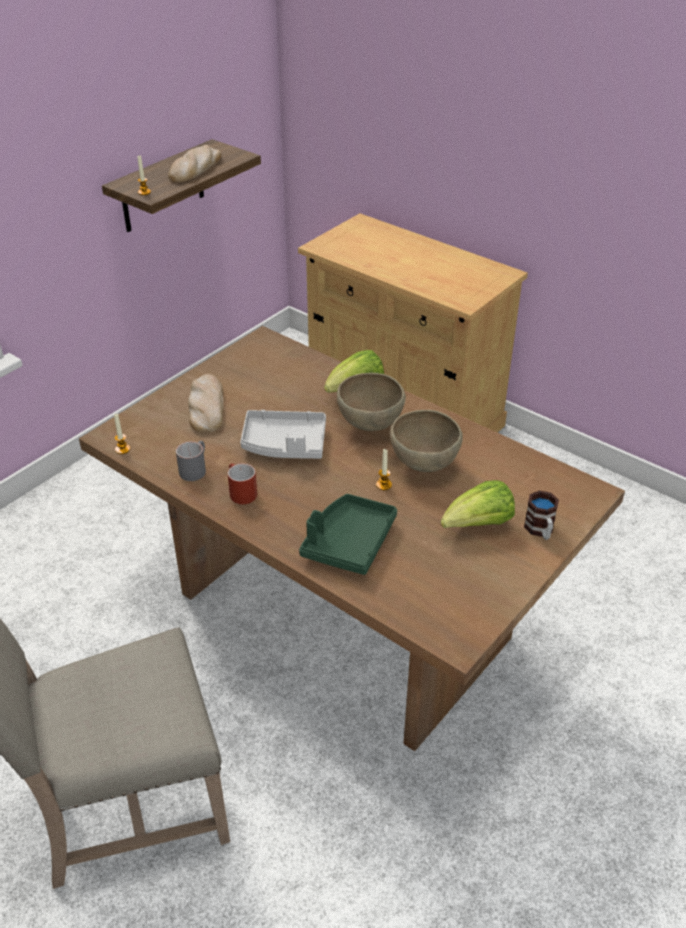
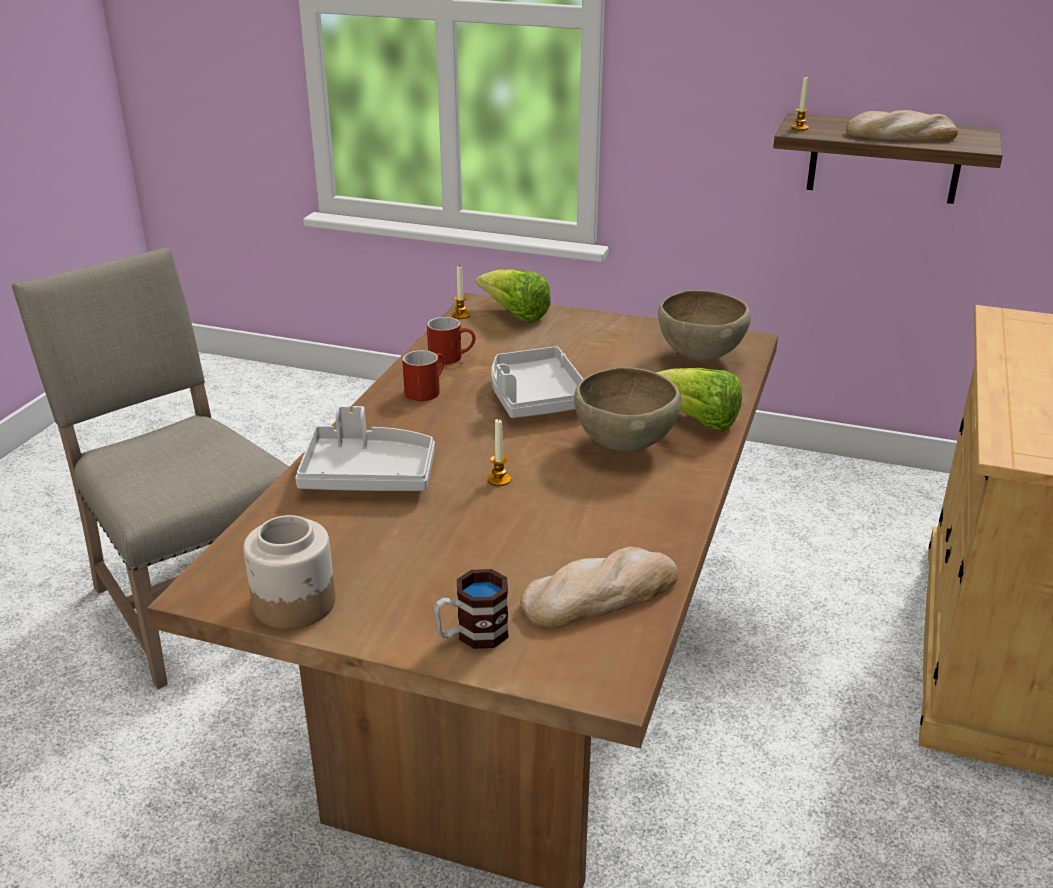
camera: 70 degrees right, 10 degrees down
grey mug [176,441,206,481] -> red mug [427,317,476,365]
bread [188,374,224,433] -> bread moved to [520,547,678,627]
green tray [299,494,397,575] -> grey tray [295,406,435,491]
brown bowl [390,410,463,472] -> brown bowl moved to [658,290,751,361]
lettuce [441,480,515,528] -> lettuce moved to [476,269,551,323]
none -> jar [243,515,335,629]

